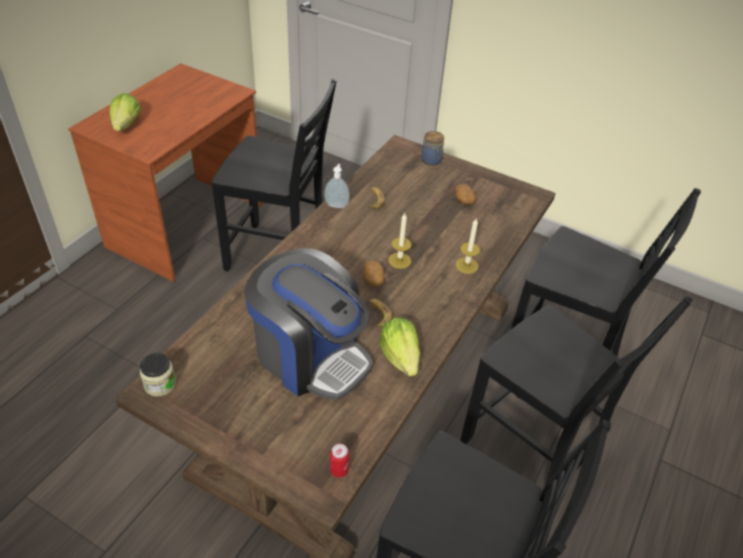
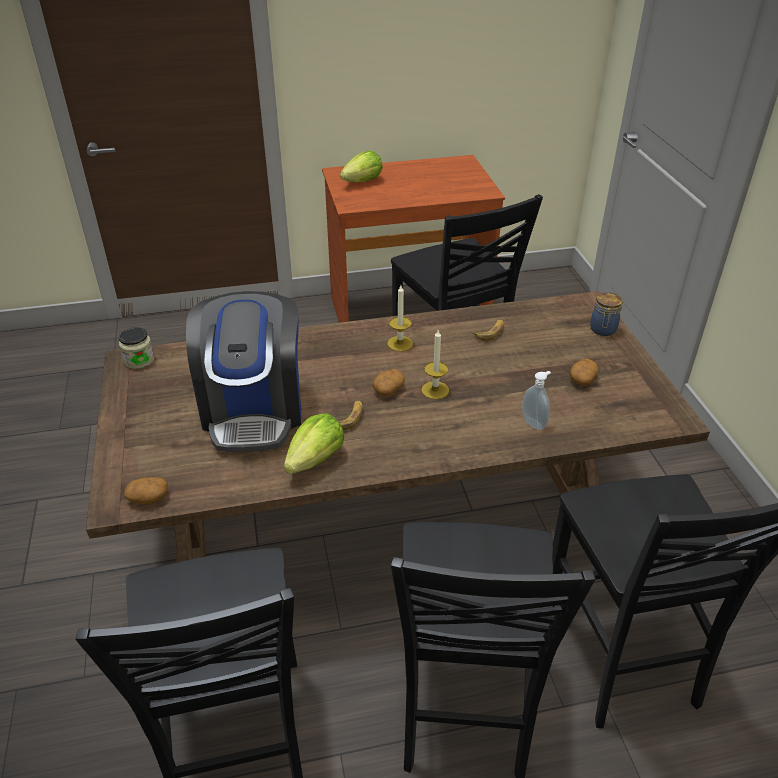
camera: 50 degrees right, 5 degrees down
soap dispenser [324,164,350,208] -> soap dispenser moved to [522,371,551,430]
can [330,444,349,478] -> potato [124,477,168,505]
candle [456,219,480,274] -> candle moved to [387,285,413,352]

